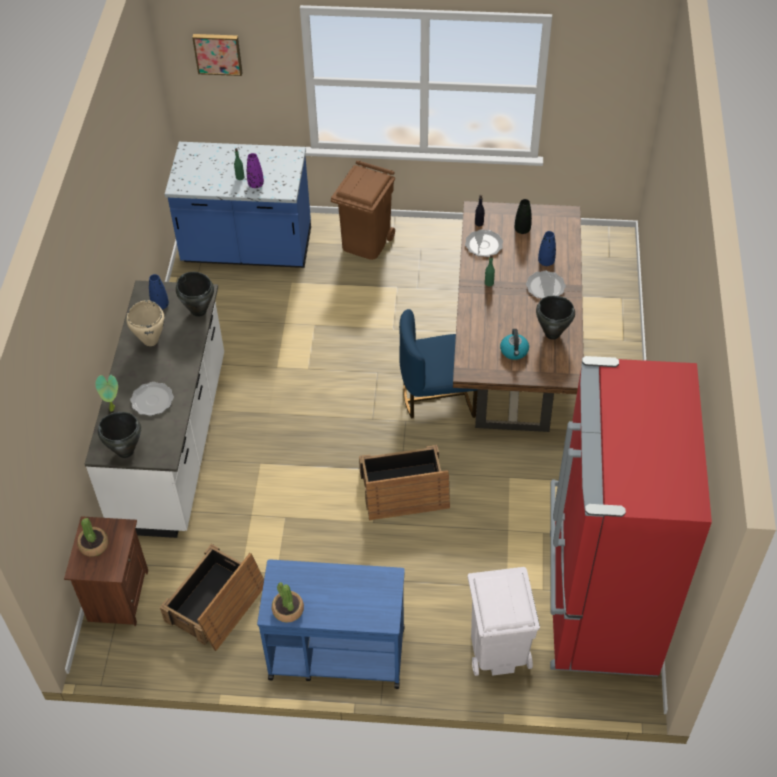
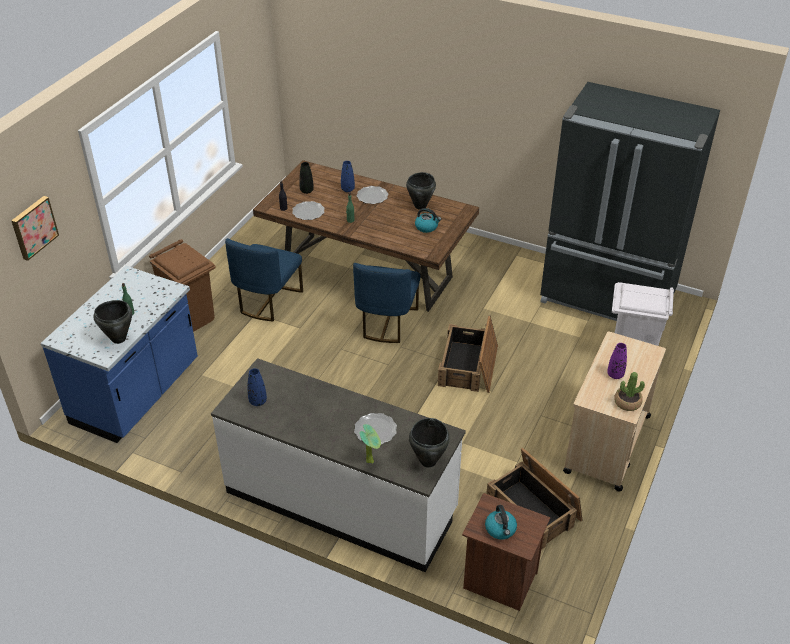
camera: 70 degrees left, 10 degrees down
potted plant [77,518,108,557] -> kettle [485,505,517,540]
beige cooking pot [126,300,165,346] -> none
black cooking pot [176,272,214,317] -> black cooking pot moved to [94,300,132,344]
purple vase [247,153,264,188] -> purple vase moved to [607,343,627,379]
blue cart [257,559,405,689] -> beige cart [563,331,666,492]
red fridge [550,356,712,677] -> black fridge [540,82,720,321]
none -> blue chair [225,238,303,322]

